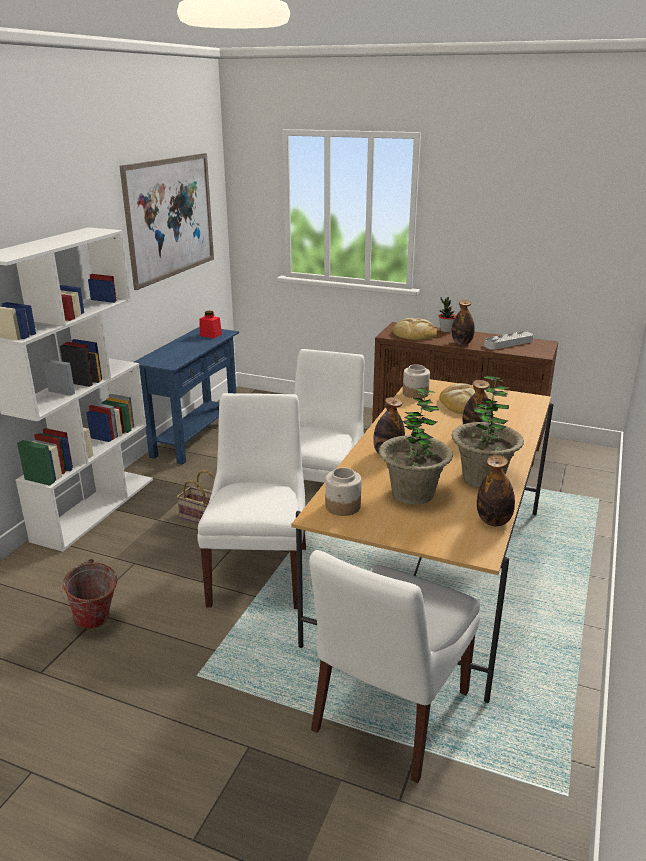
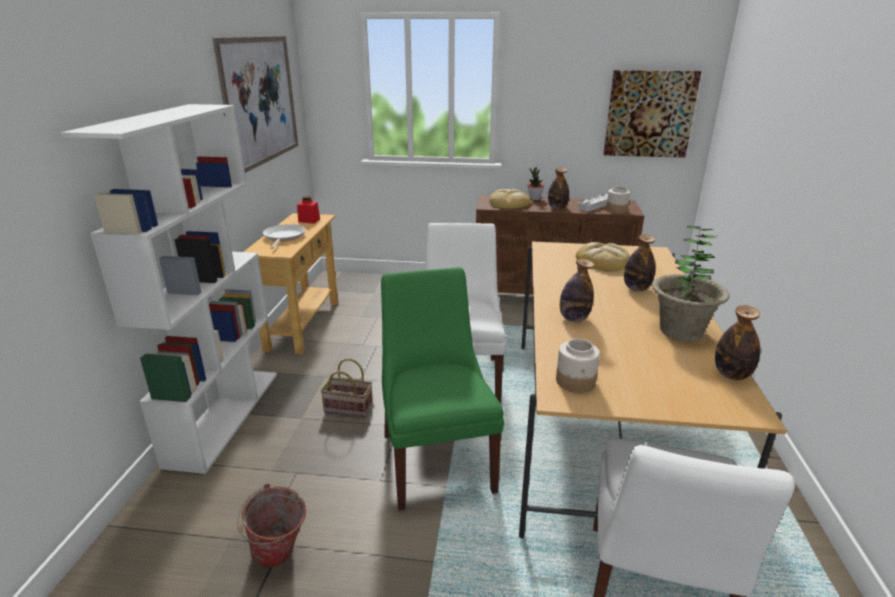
camera: 15 degrees left, 0 degrees up
blue console table [134,327,239,465] -> beige console table [244,213,338,354]
white chair [197,393,306,609] -> green chair [381,267,504,511]
potted plant [379,388,453,505] -> none
jar [403,364,430,398] -> jar moved to [606,187,630,214]
none -> frying pan [263,224,306,249]
none -> picture [603,70,701,158]

